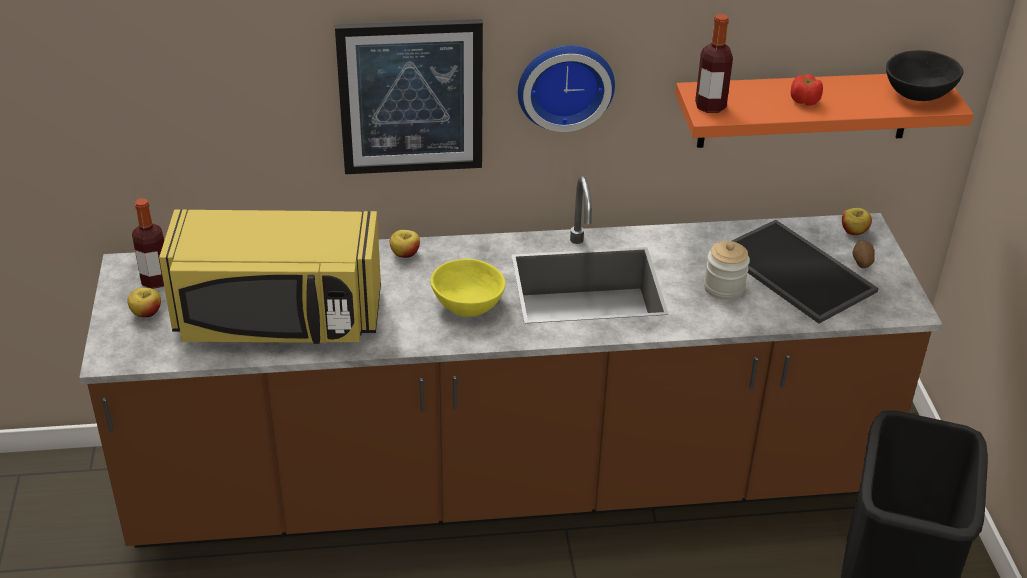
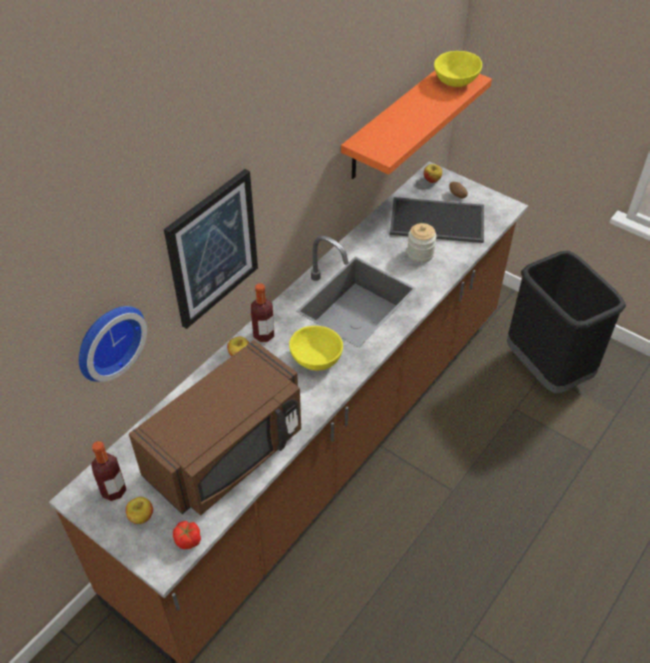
camera: 45 degrees left, 10 degrees up
yellow microwave [159,209,381,344] -> brown microwave [129,340,301,516]
wall clock [518,45,615,132] -> wall clock moved to [79,306,147,382]
bottle [695,14,733,113] -> bottle moved to [251,283,274,342]
tomato [791,74,823,106] -> tomato moved to [173,521,201,549]
black bowl [886,50,964,101] -> yellow bowl [434,51,482,87]

